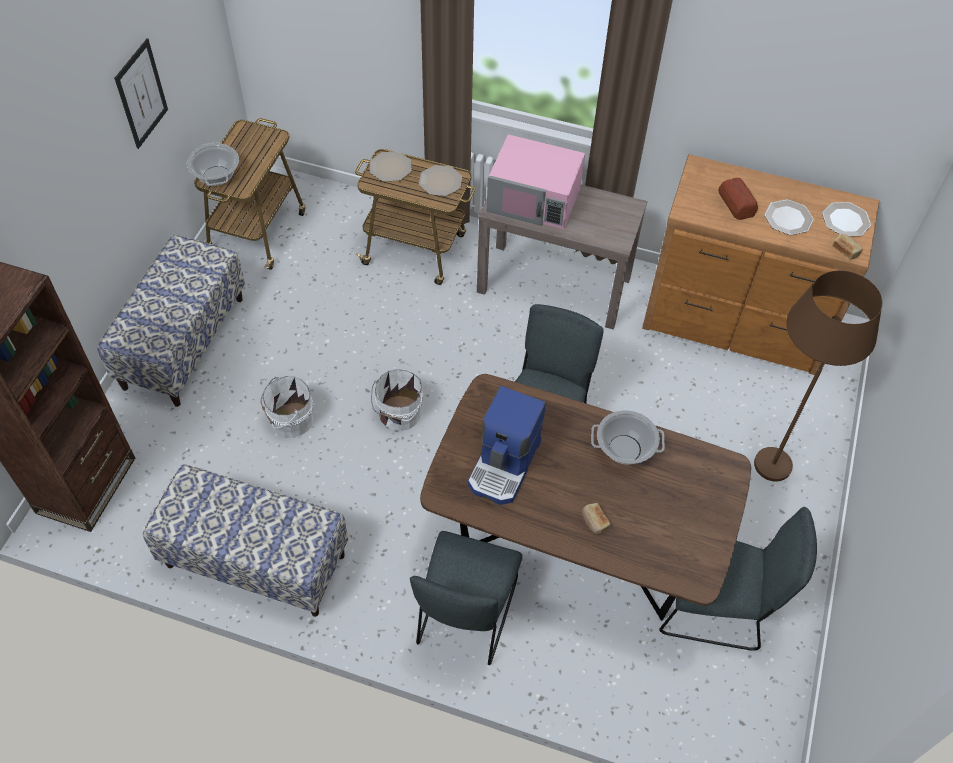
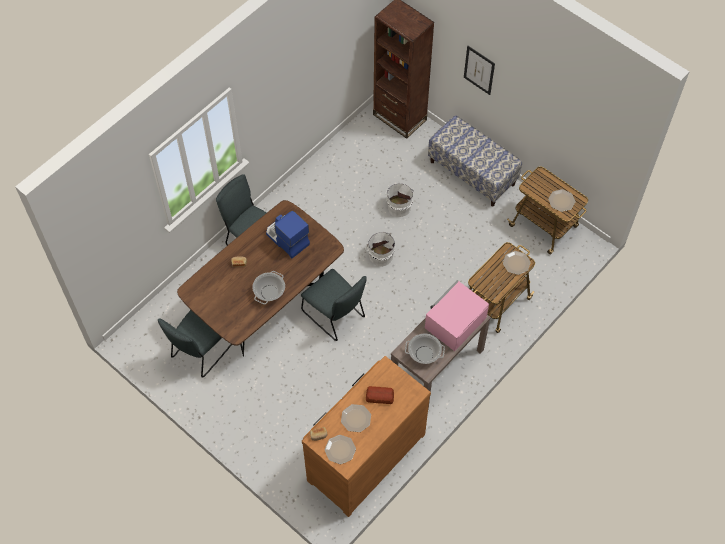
camera: 115 degrees right, 5 degrees up
picture [114,38,168,149] -> picture moved to [464,46,495,95]
bench [143,464,348,617] -> none
cooking pot [187,142,239,186] -> cooking pot moved to [405,333,445,364]
plate [419,165,462,196] -> plate moved to [548,189,575,212]
brown floor lamp [754,270,883,482] -> none

